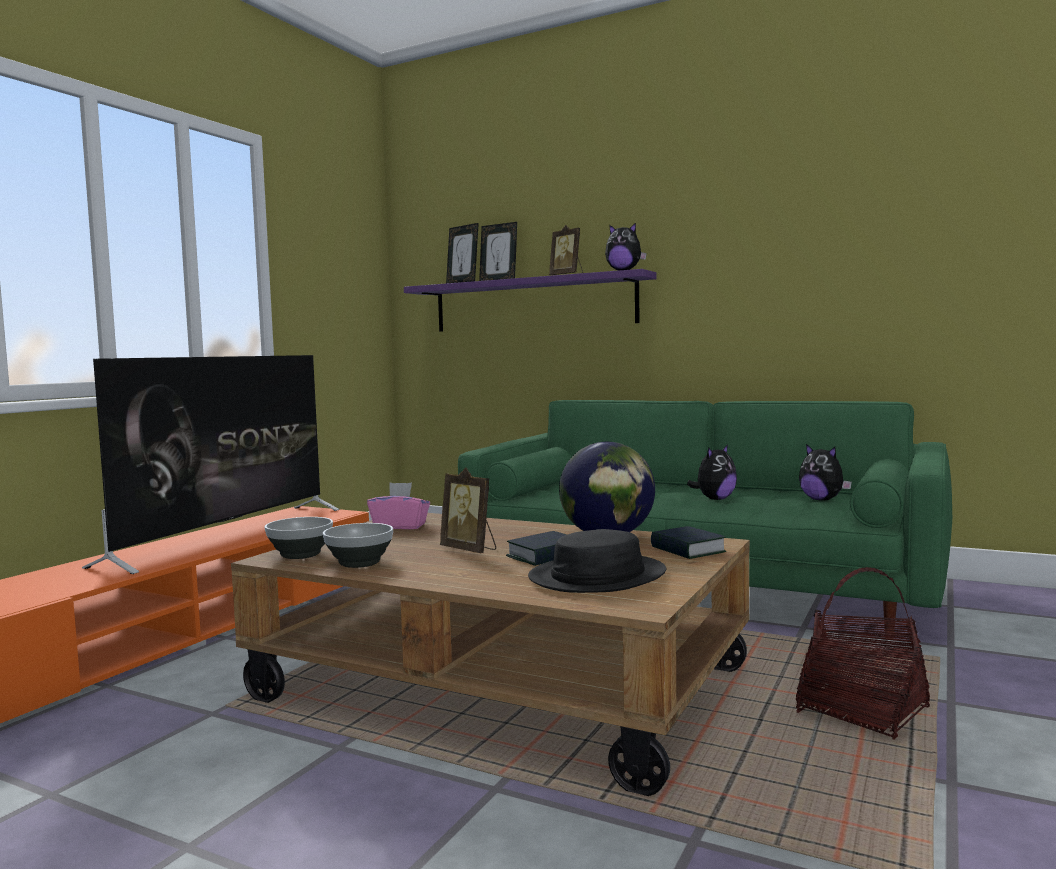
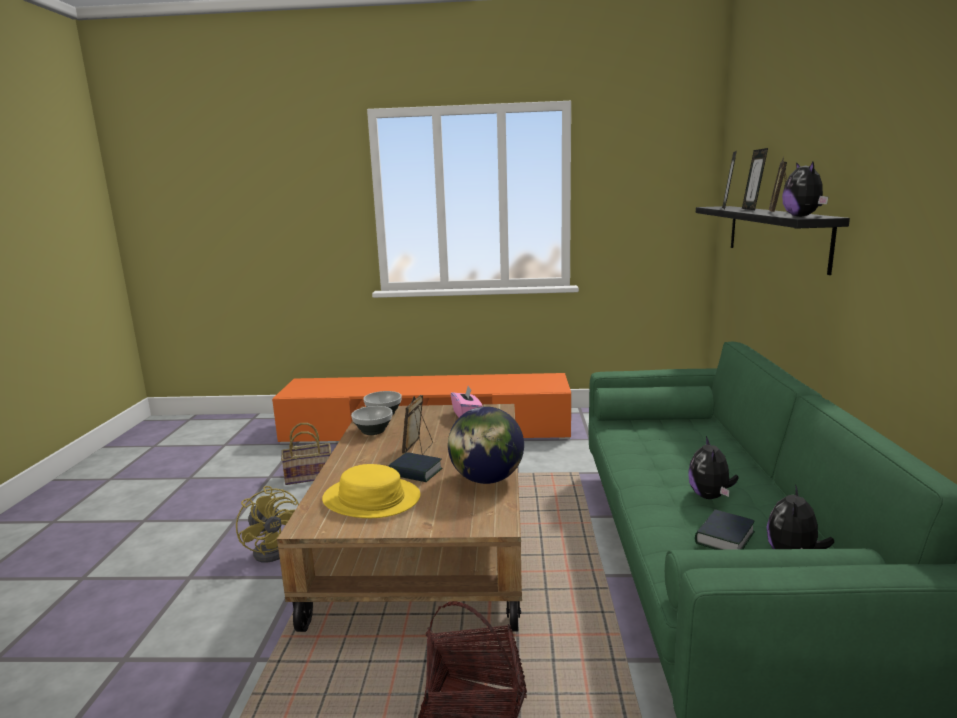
camera: 65 degrees right, 10 degrees up
television [82,355,339,574] -> none
purple shelf [404,269,657,332] -> black shelf [696,206,850,275]
black hat [528,529,666,593] -> yellow hat [322,464,420,518]
book [651,526,726,559] -> book moved to [695,509,755,550]
plush toy [687,444,737,500] -> plush toy turned 75 degrees clockwise [688,436,739,499]
none -> yellow fan [236,486,299,563]
none -> basket [281,423,331,485]

